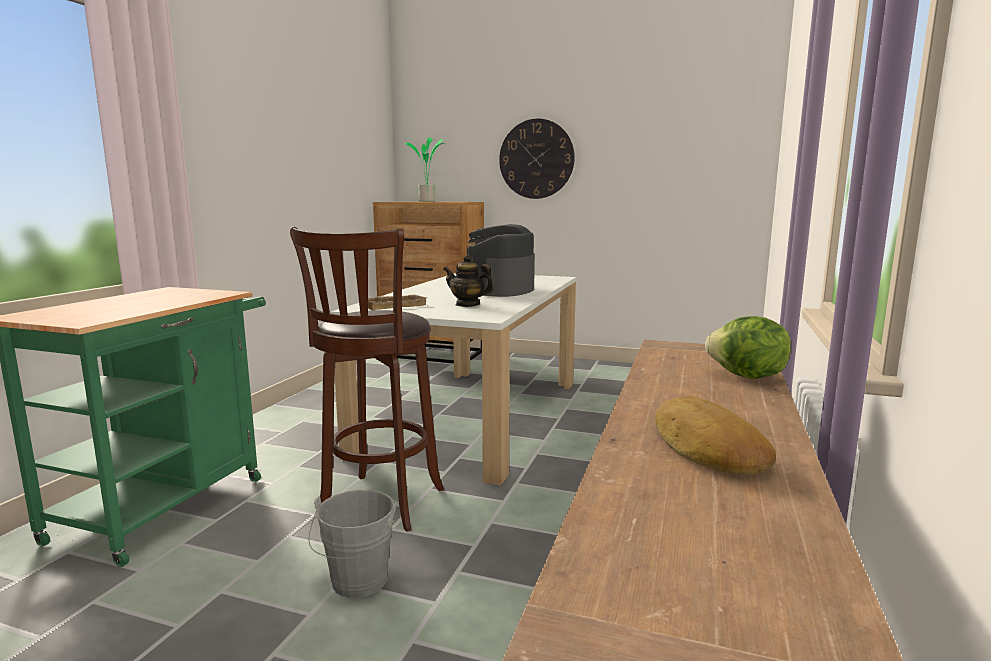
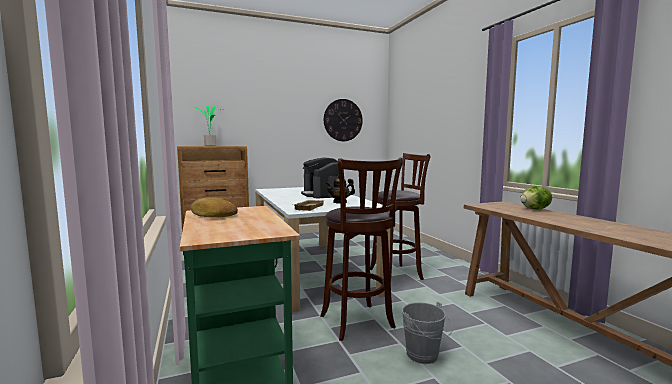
camera: 40 degrees left, 5 degrees down
wall clock [499,119,575,199] -> wall clock moved to [324,99,363,141]
bread [655,396,776,474] -> bread moved to [191,197,238,218]
none -> brown stool [370,153,430,282]

